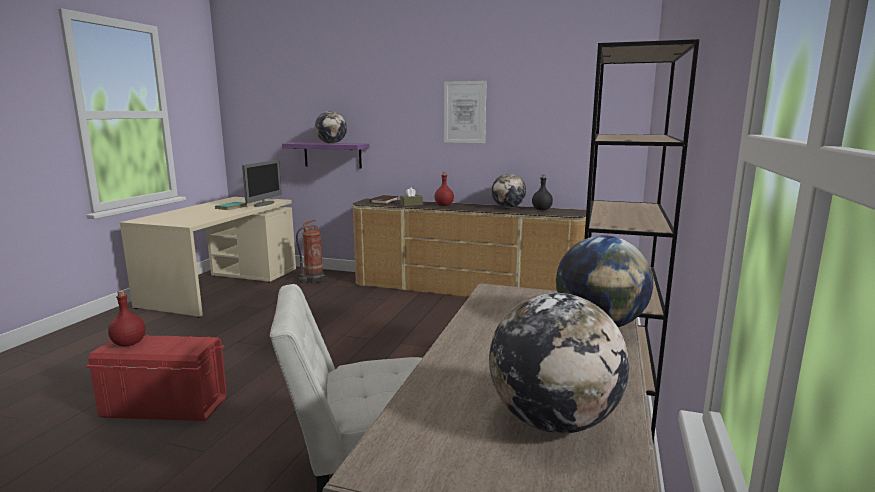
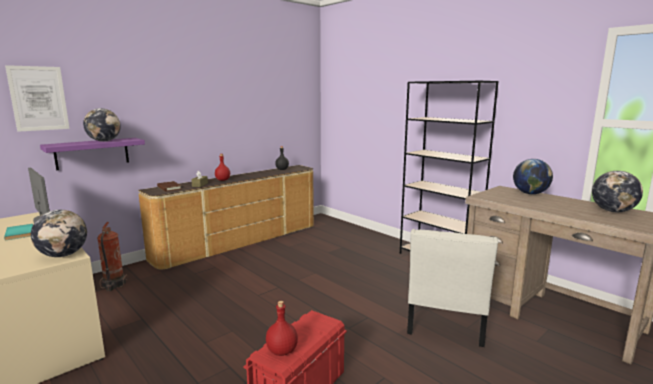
camera: 60 degrees left, 0 degrees up
picture [444,81,487,143] -> picture moved to [5,65,70,132]
globe [492,174,526,208] -> globe moved to [31,210,87,257]

